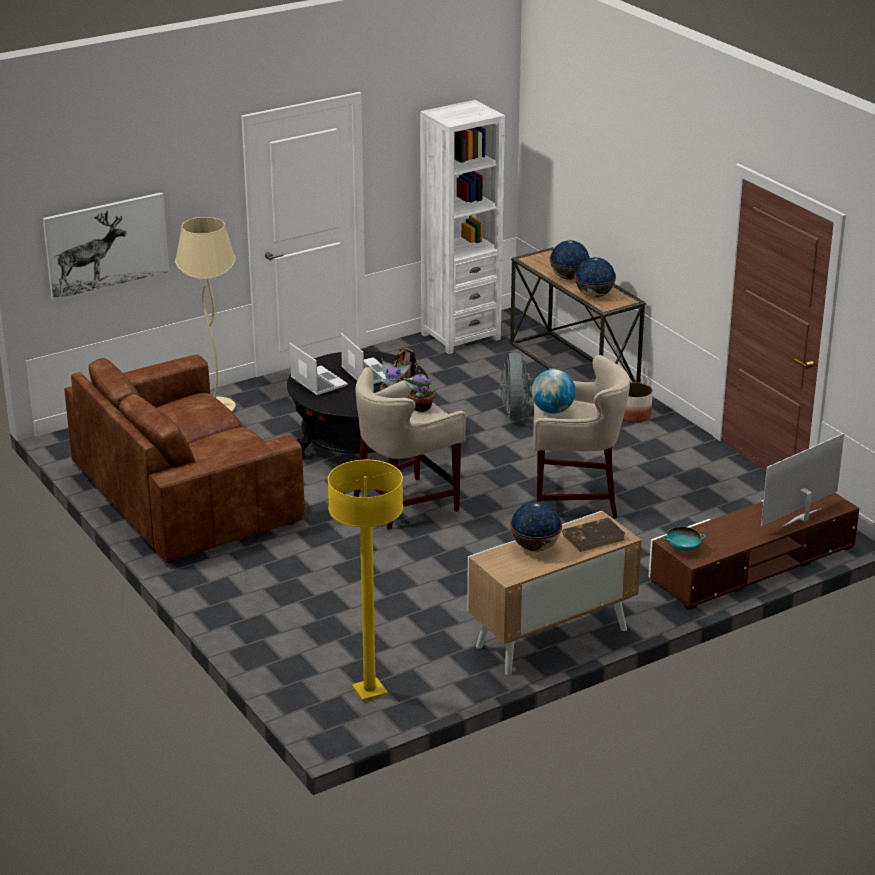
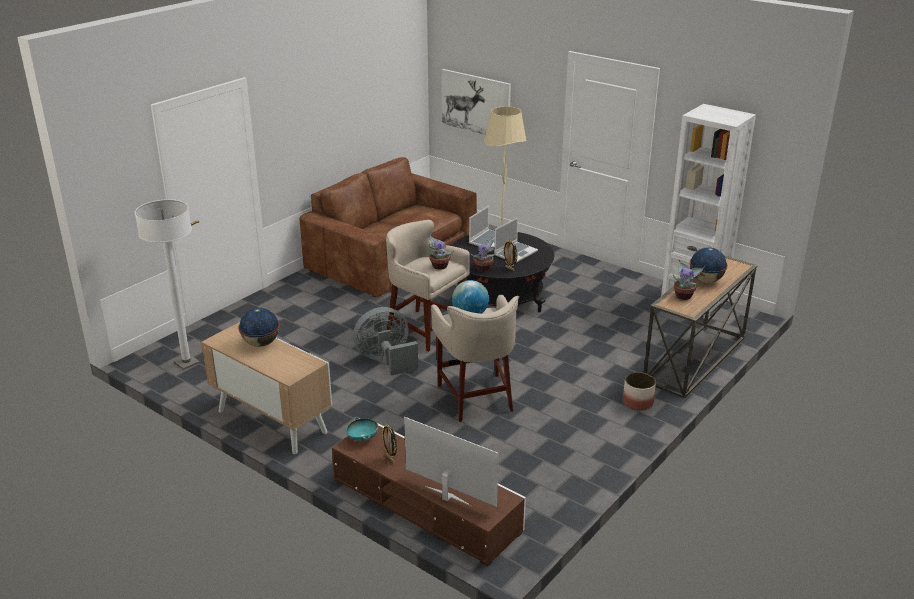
camera: 70 degrees right, 0 degrees up
yellow floor lamp [328,460,403,702] -> white floor lamp [135,199,200,370]
grey fan [500,352,555,419] -> grey fan moved to [353,307,418,375]
brown book [562,517,625,552] -> none
globe [574,257,616,297] -> potted plant [673,260,705,300]
none -> picture frame [382,424,397,463]

